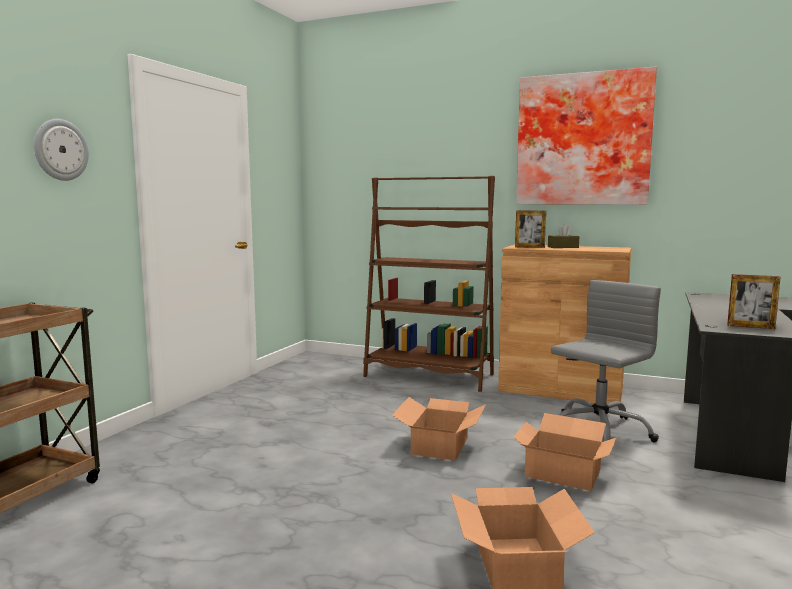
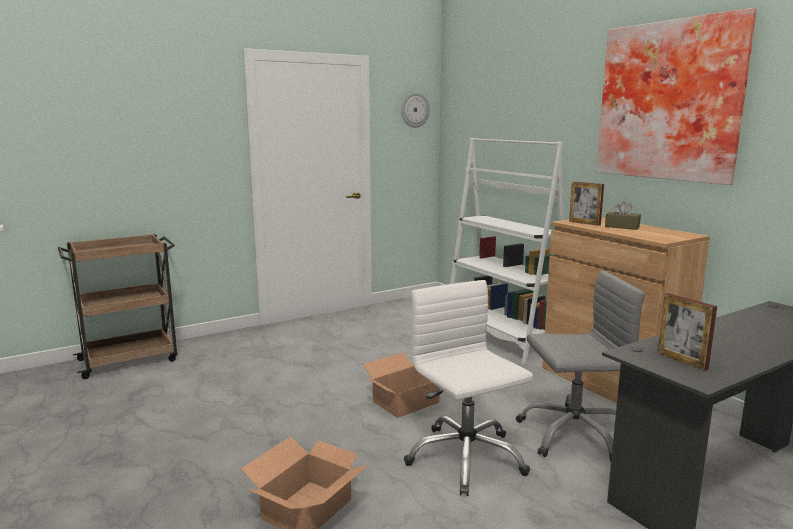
camera: 35 degrees right, 5 degrees up
wall clock [34,119,89,181] -> wall clock moved to [401,92,430,128]
brown bookcase [363,176,495,392] -> white bookcase [450,138,564,364]
cardboard box [513,413,616,491] -> white office chair [404,280,533,496]

